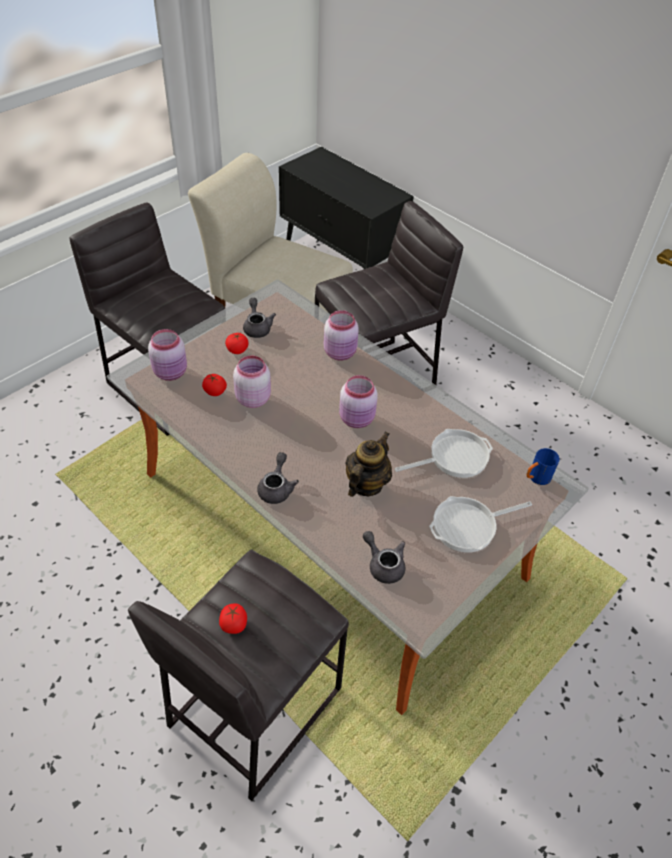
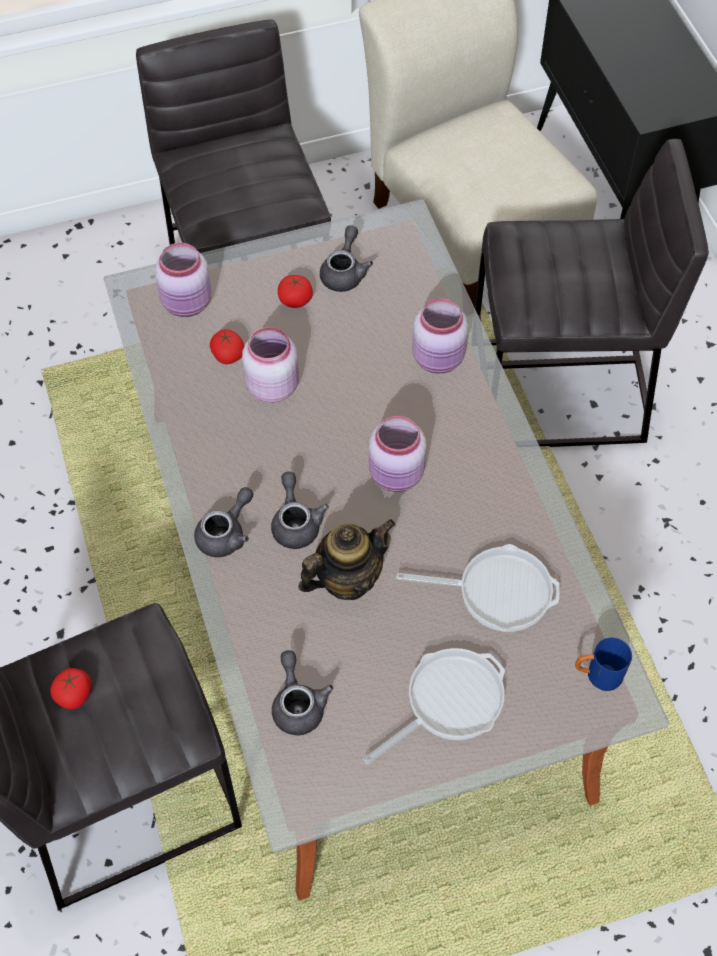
camera: 30 degrees right, 10 degrees up
frying pan [429,496,532,553] -> frying pan turned 135 degrees clockwise [363,648,505,765]
none -> grey teapot [271,472,329,549]

